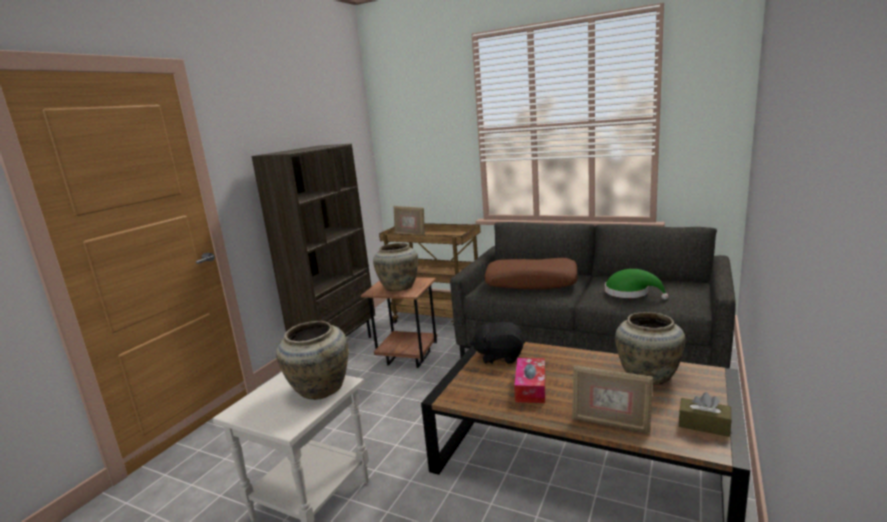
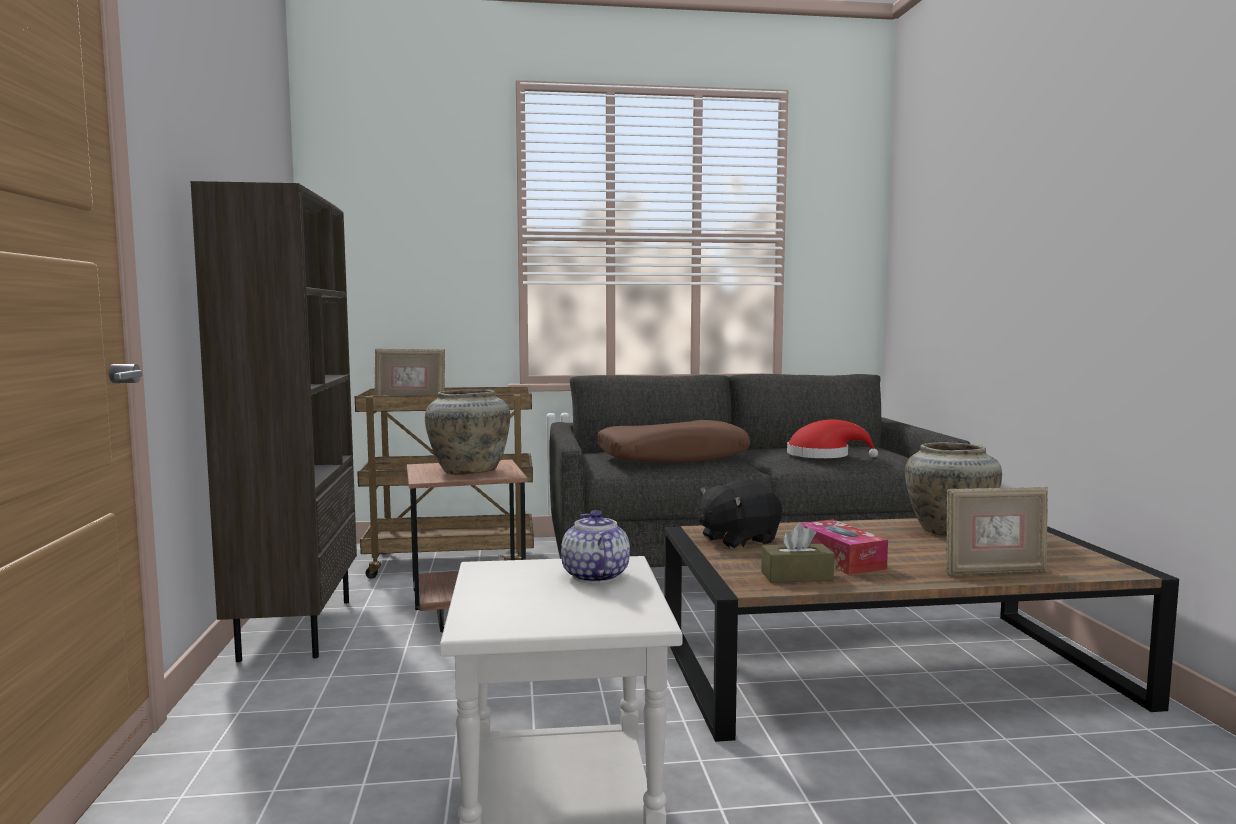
camera: 35 degrees left, 10 degrees down
beige vase [276,321,349,400] -> teapot [561,510,630,583]
green hat [605,269,669,299] -> red hat [787,419,878,458]
brown tissue box [679,392,731,437] -> brown tissue box moved to [761,523,834,583]

